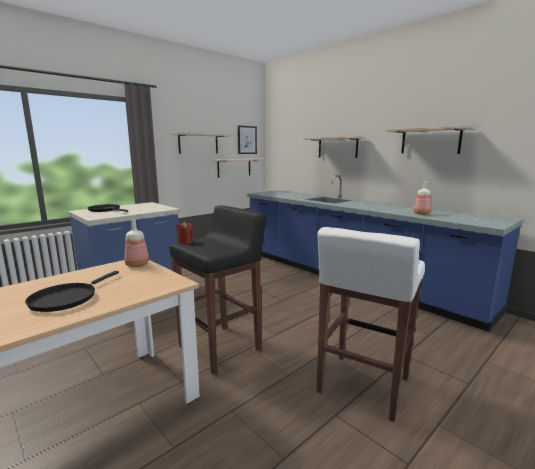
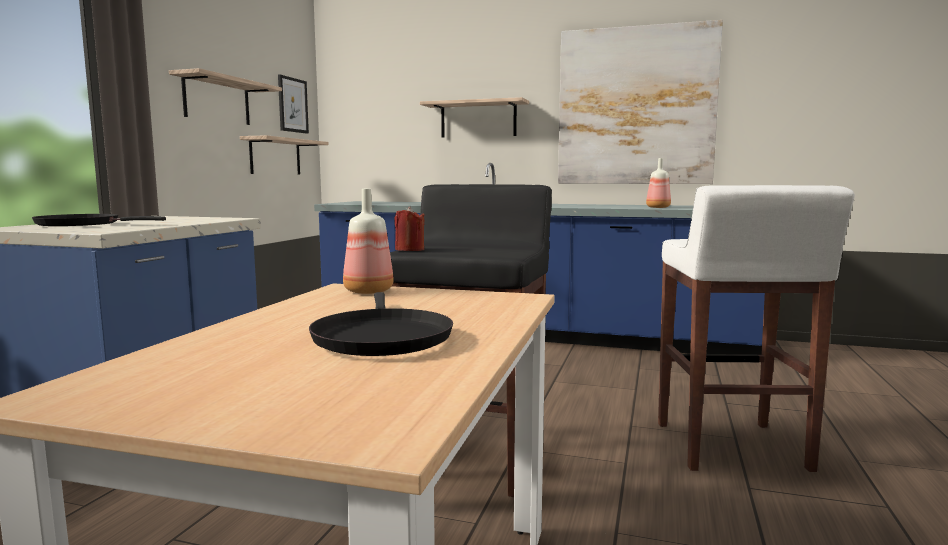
camera: 30 degrees left, 5 degrees down
shelf [386,126,474,154] -> picture [558,20,723,184]

